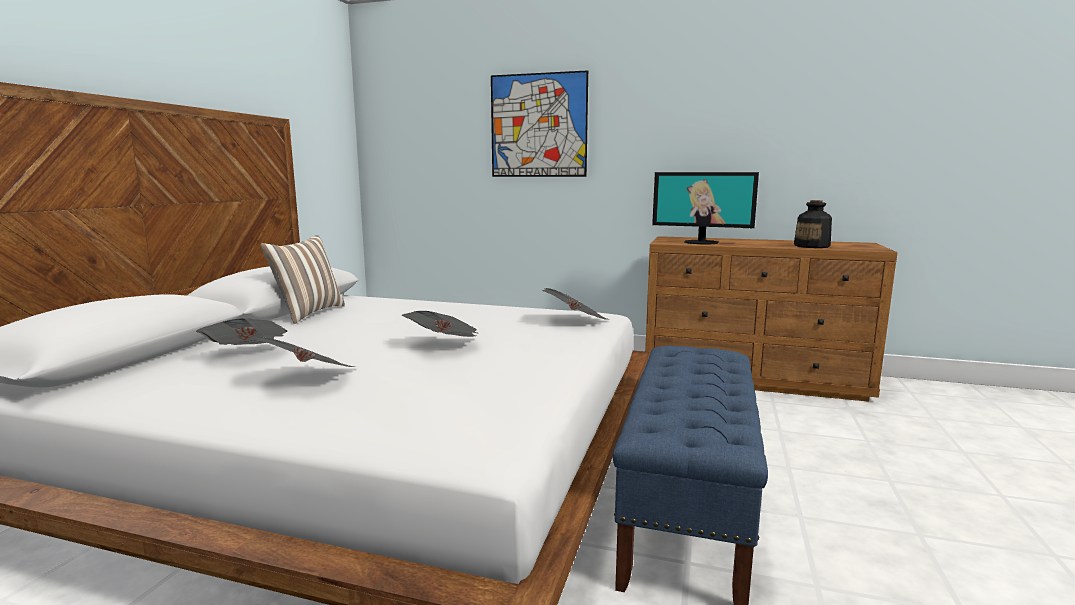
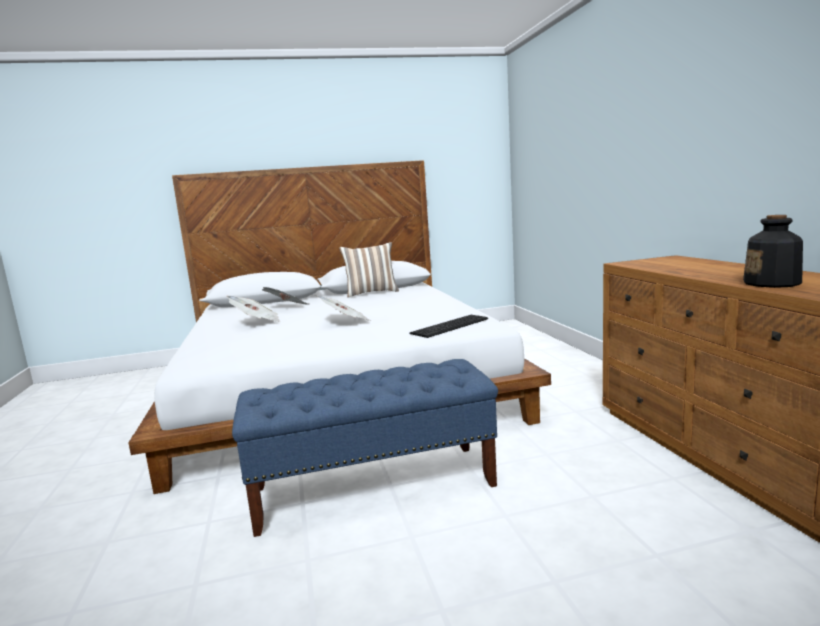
camera: 60 degrees right, 0 degrees up
picture [491,70,588,177] -> none
newspaper [542,288,609,320] -> keyboard [410,315,488,338]
monitor [652,172,759,244] -> none

